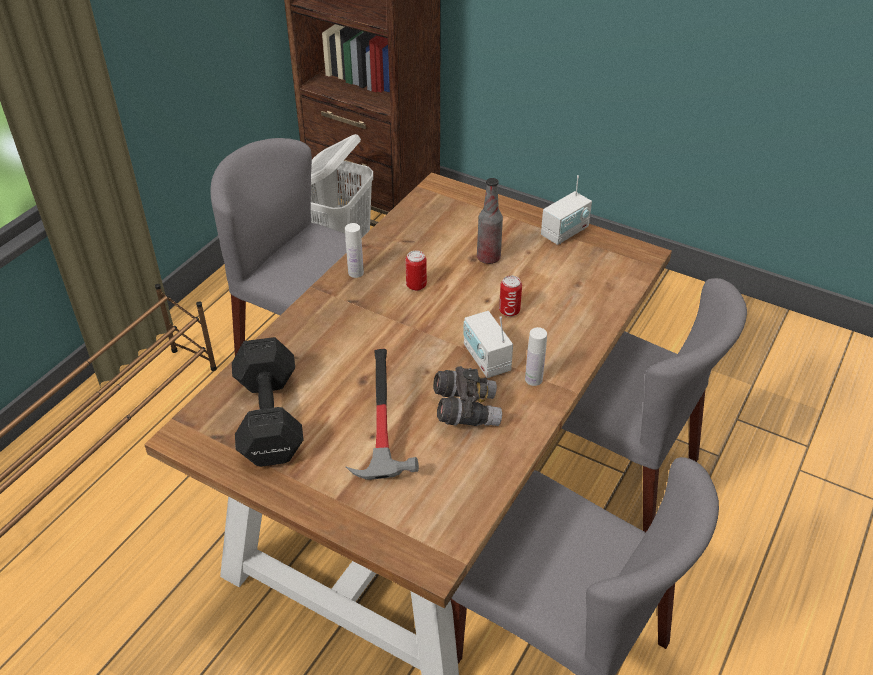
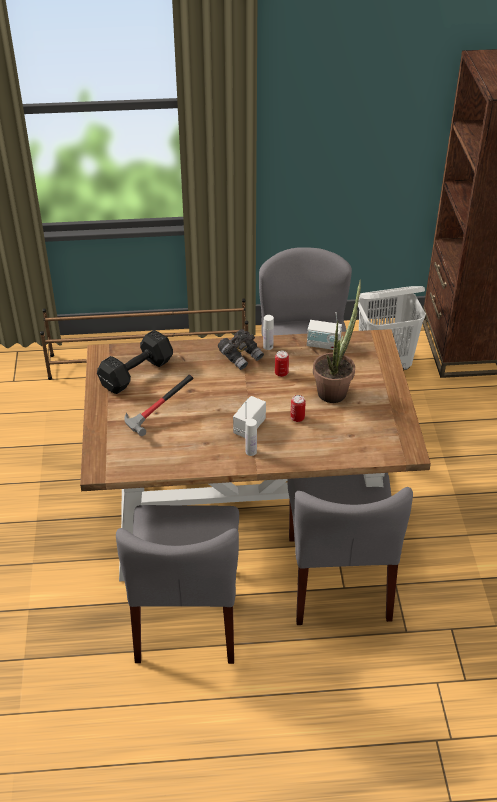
camera: 55 degrees right, 0 degrees up
grey binoculars [433,366,502,426] -> grey binoculars moved to [218,329,264,370]
bottle [477,178,503,264] -> potted plant [313,279,361,403]
radio [541,175,592,245] -> radio moved to [307,312,342,350]

